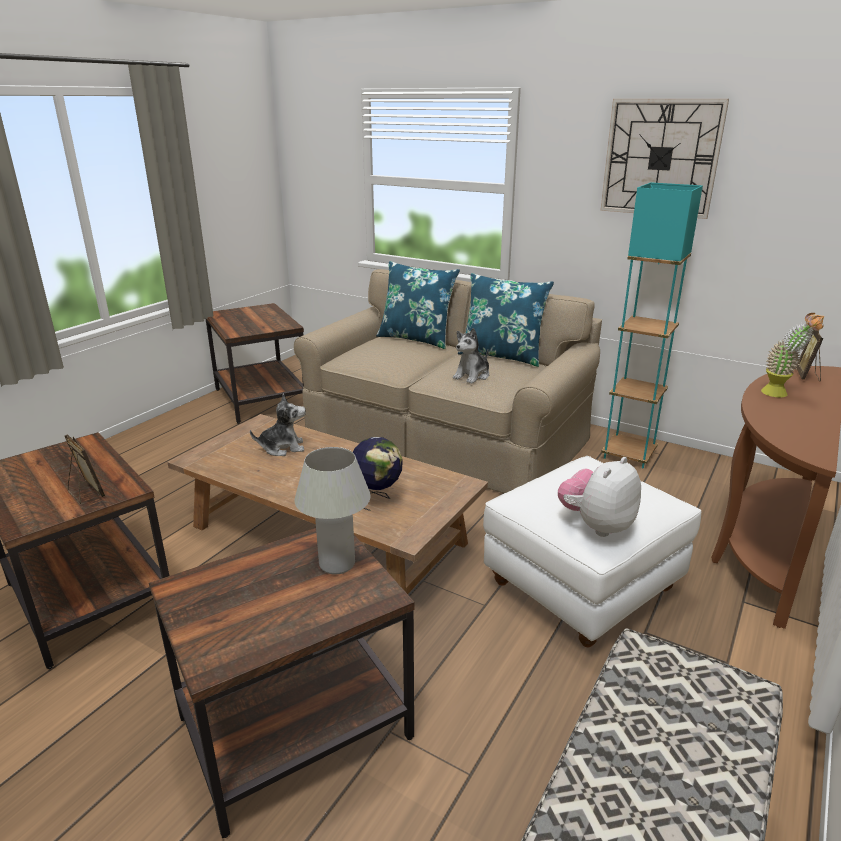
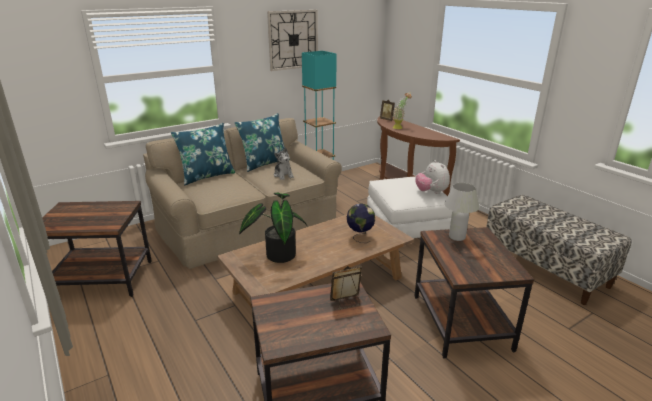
camera: 65 degrees left, 0 degrees up
plush toy [250,393,306,456] -> potted plant [239,193,307,263]

